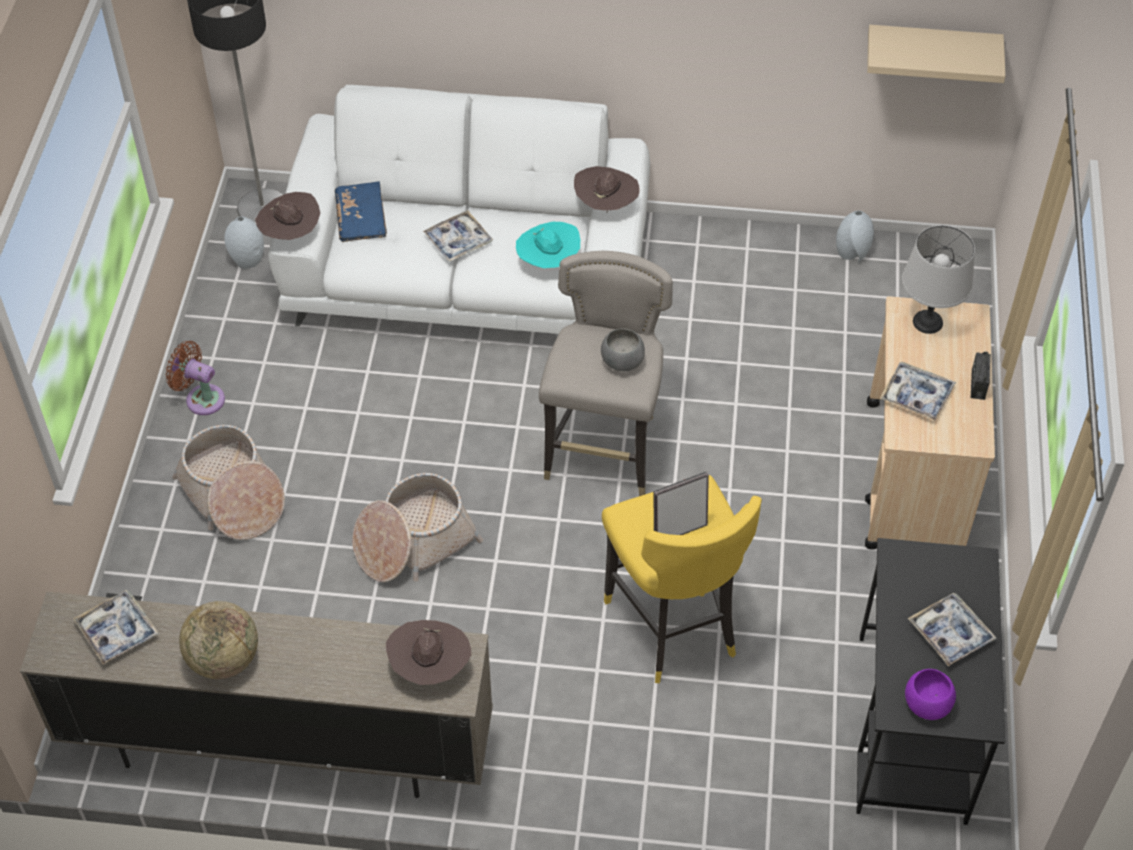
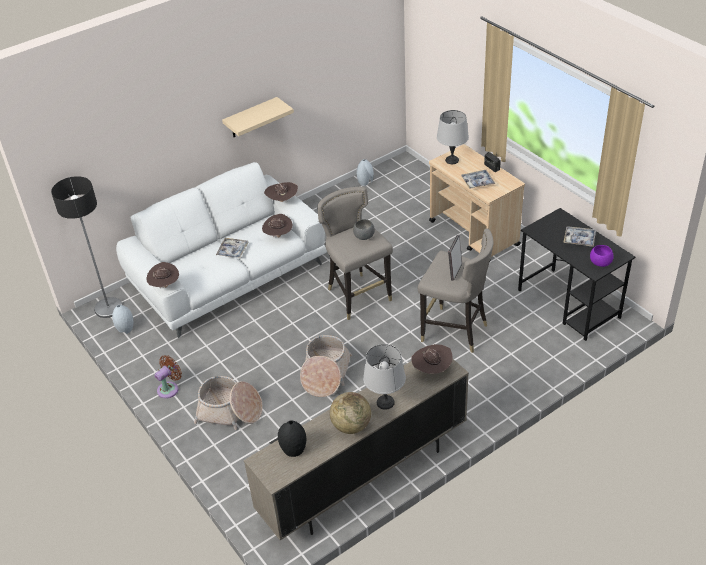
camera: 40 degrees left, 10 degrees down
tray [73,590,159,665] -> black vase [278,420,306,457]
brown fan [166,341,225,415] -> brown fan turned 150 degrees clockwise [154,355,182,399]
blue book [335,181,387,242] -> none
turquoise hat [516,222,580,268] -> brown hat [262,214,292,238]
yellow stool [602,475,762,683] -> grey stool [417,228,493,353]
beige shelf [867,25,1006,83] -> beige shelf moved to [222,97,294,137]
none -> grey table lamp [363,344,406,410]

